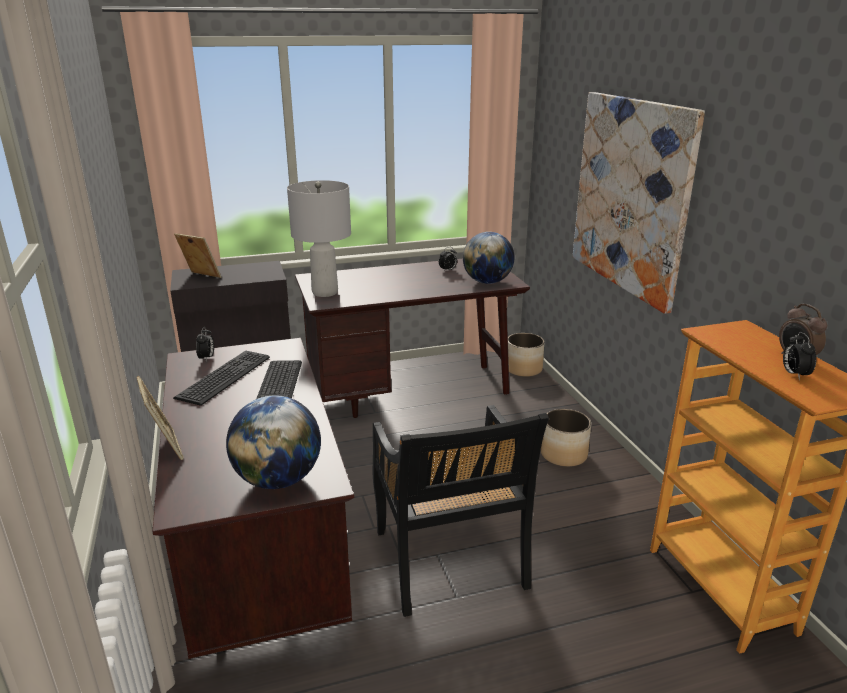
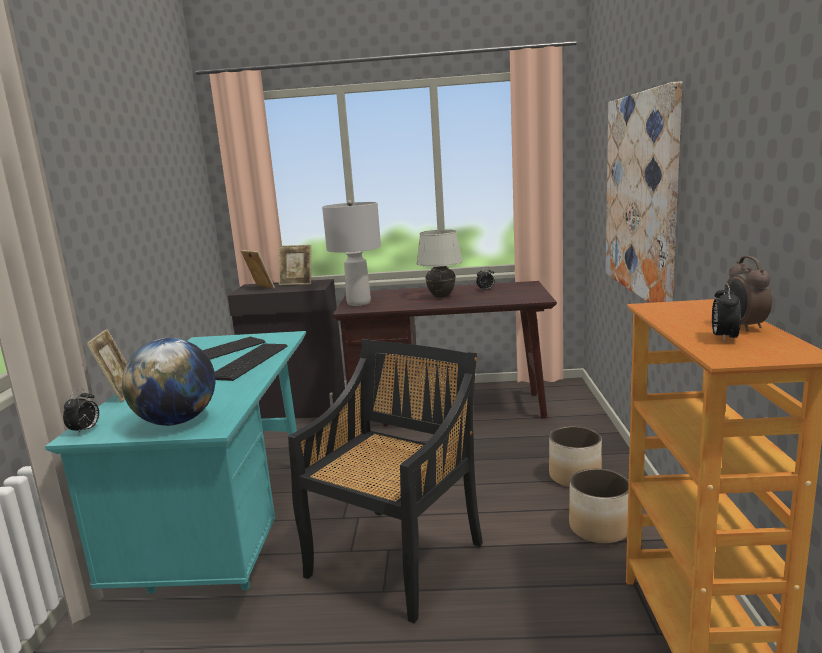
camera: 20 degrees right, 10 degrees down
brown desk [153,338,354,659] -> turquoise desk [45,331,306,594]
alarm clock [196,327,214,361] -> alarm clock moved to [63,389,99,436]
black chair [373,405,549,617] -> black chair turned 150 degrees counterclockwise [288,339,483,623]
globe [463,232,514,284] -> none
planter [508,333,545,377] -> planter moved to [569,468,629,544]
none -> picture frame [279,245,311,285]
none -> white table lamp [417,229,463,298]

